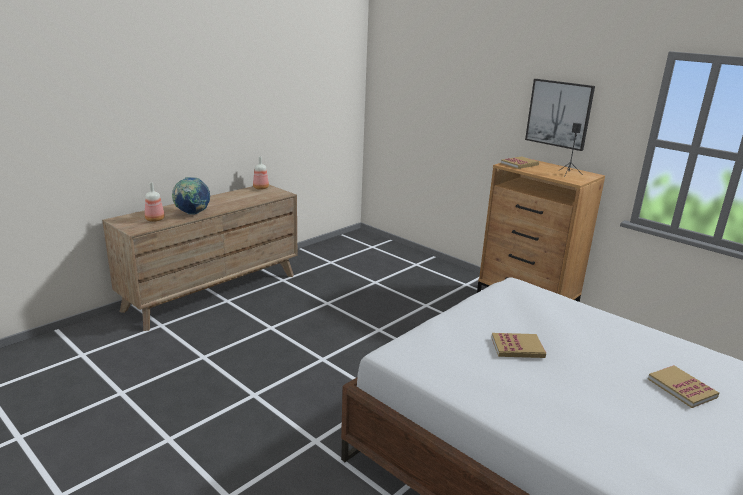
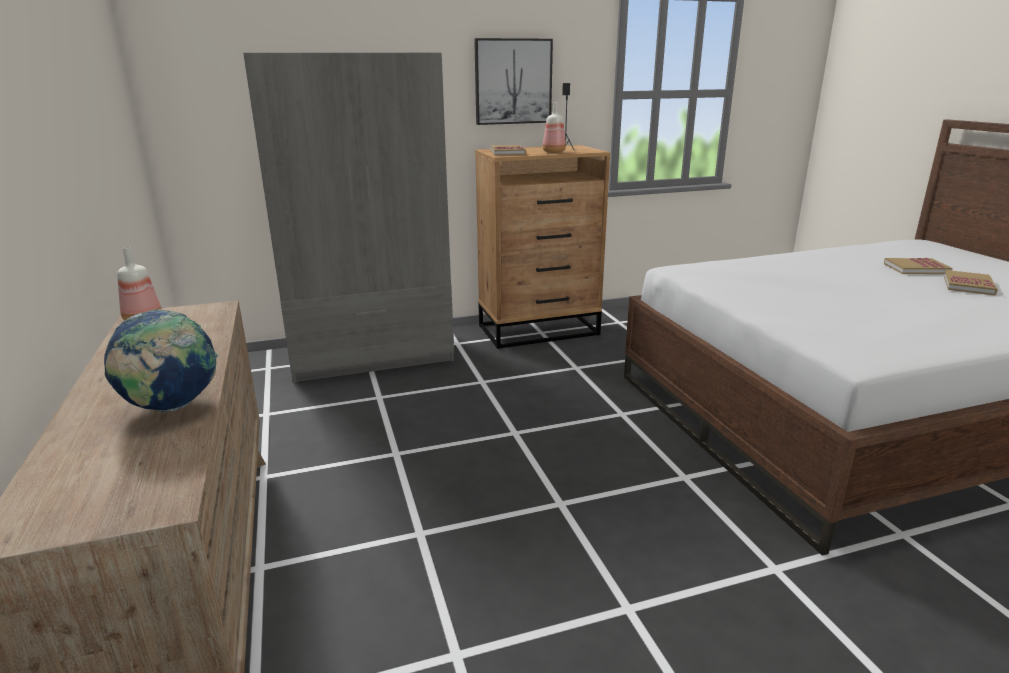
camera: 60 degrees left, 0 degrees up
bottle [145,183,165,222] -> bottle moved to [543,102,566,153]
book [491,333,546,358] -> book moved to [944,270,998,295]
none -> grey wardrobe [243,53,454,383]

